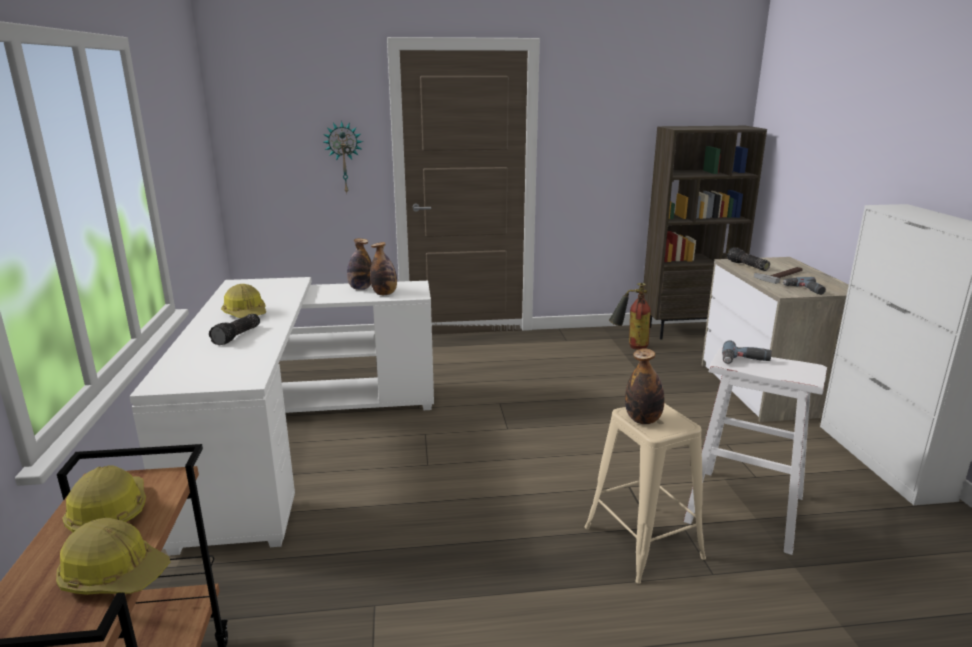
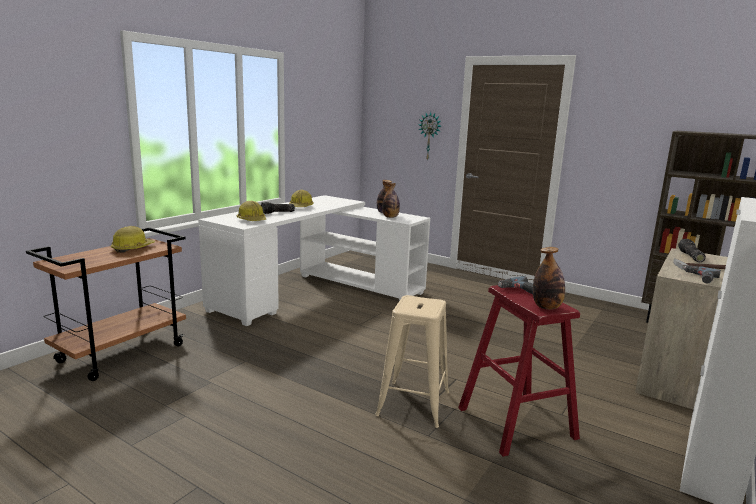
camera: 40 degrees right, 5 degrees down
hard hat [56,518,170,595] -> hard hat moved to [237,201,266,221]
fire extinguisher [609,283,651,350] -> none
bottle [625,348,665,424] -> bottle moved to [533,247,565,310]
white stool [683,347,827,555] -> red stool [458,285,580,456]

